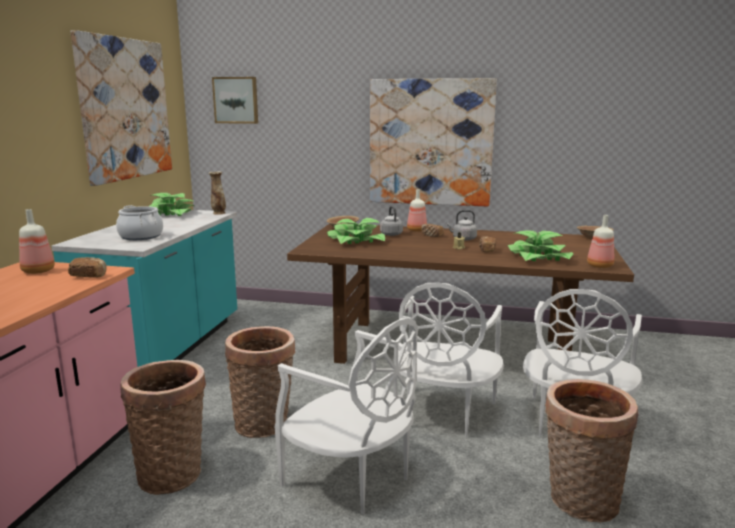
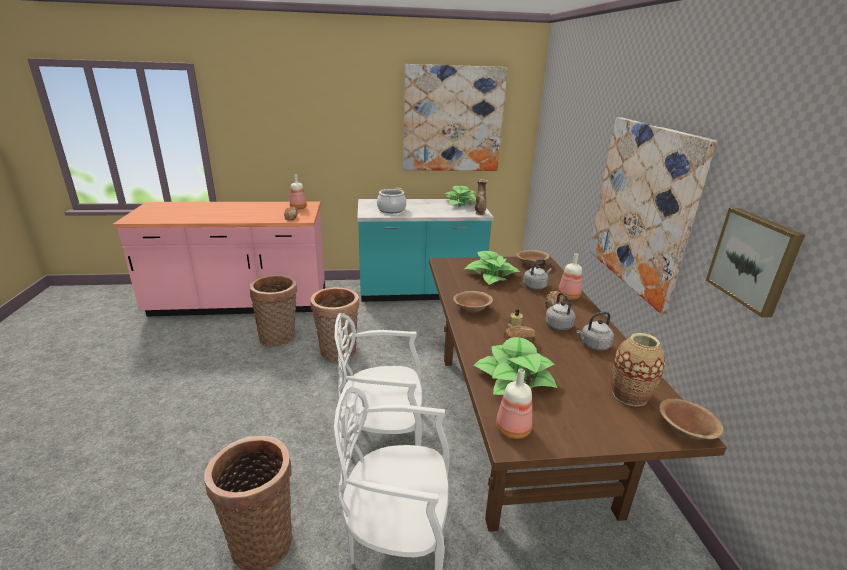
camera: 70 degrees right, 10 degrees up
picture [212,77,258,124] -> picture moved to [706,208,805,318]
white chair [275,318,418,514] -> none
none -> brown bowl [453,291,493,312]
none -> grey kettle [576,311,614,351]
none -> vase [611,333,665,406]

